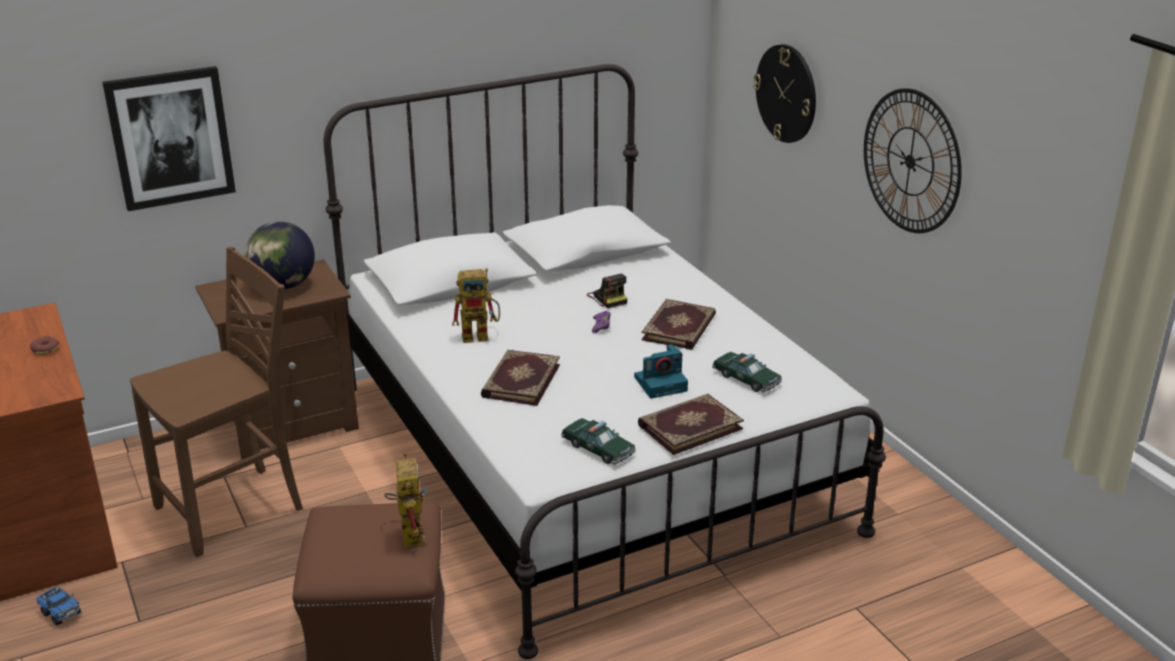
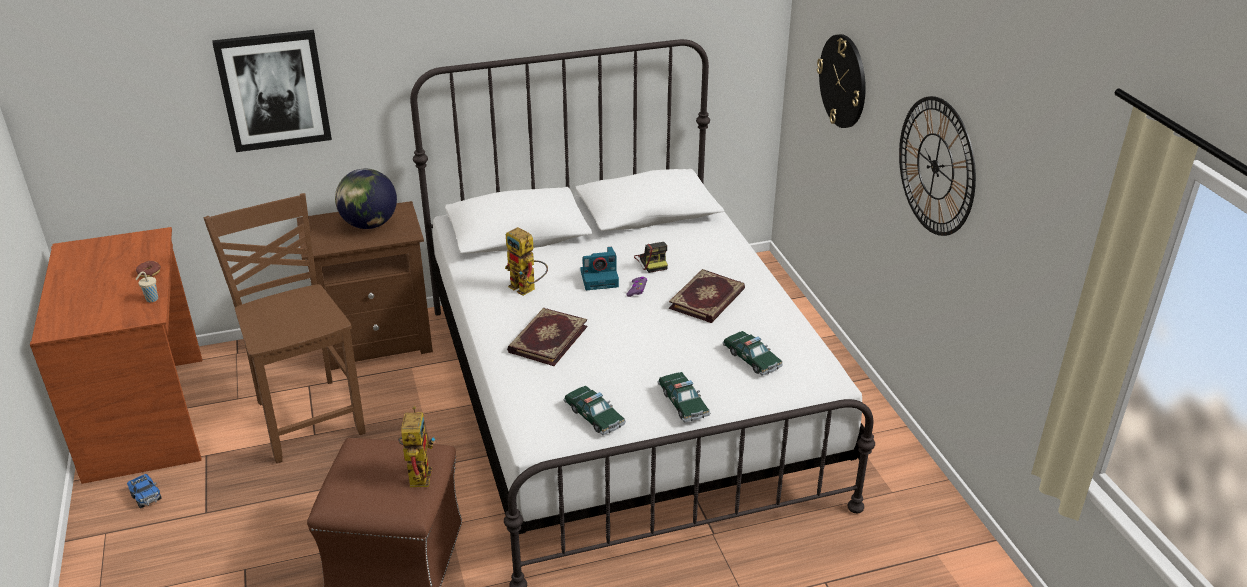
camera: 10 degrees right, 5 degrees up
brown chair [130,247,303,557] -> brown chair turned 90 degrees counterclockwise [204,193,366,463]
toy robot [452,268,500,343] -> toy robot turned 45 degrees clockwise [505,227,548,296]
camera [634,344,688,399] -> camera moved to [580,247,619,290]
book [638,394,744,455] -> toy car [658,372,710,422]
none -> beige cup [135,271,158,302]

